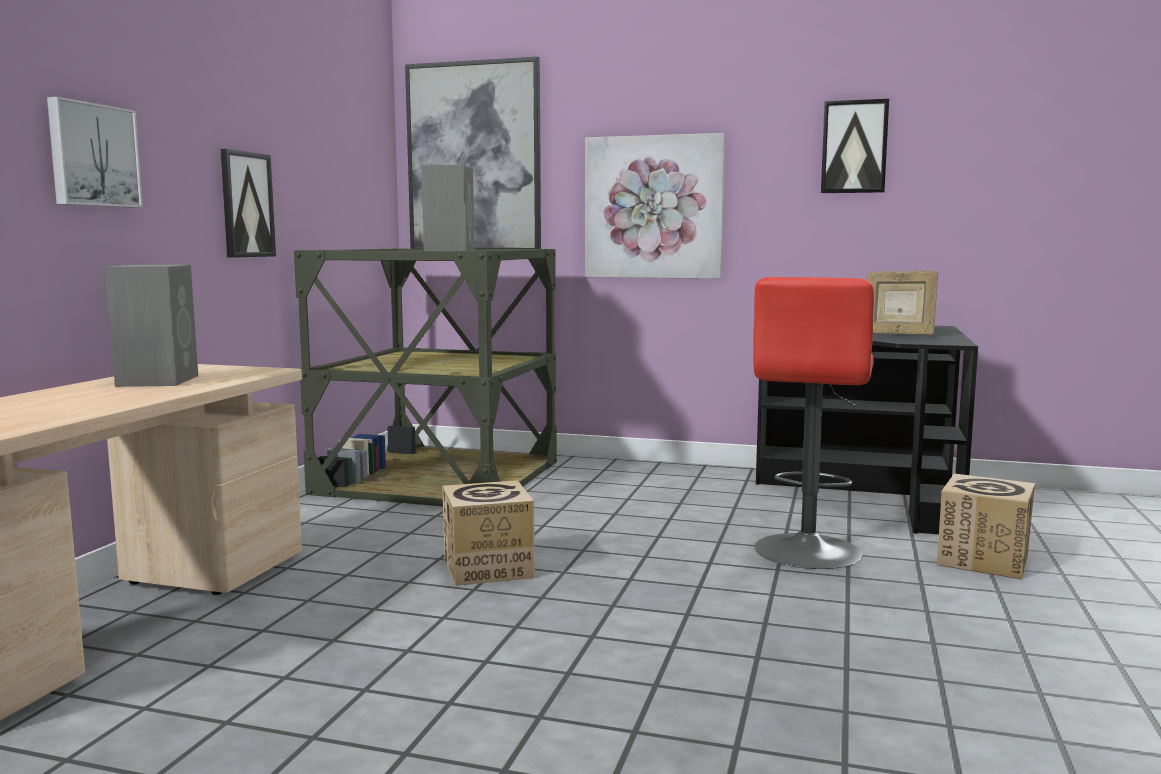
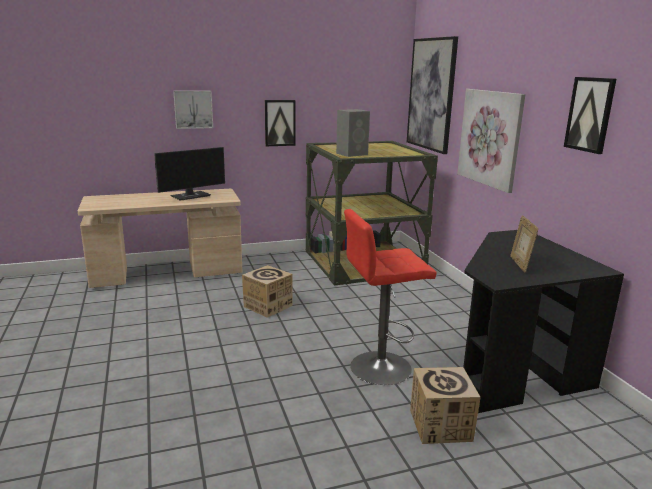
camera: 55 degrees right, 10 degrees up
grey speaker [105,265,198,387] -> monitor [154,147,225,201]

